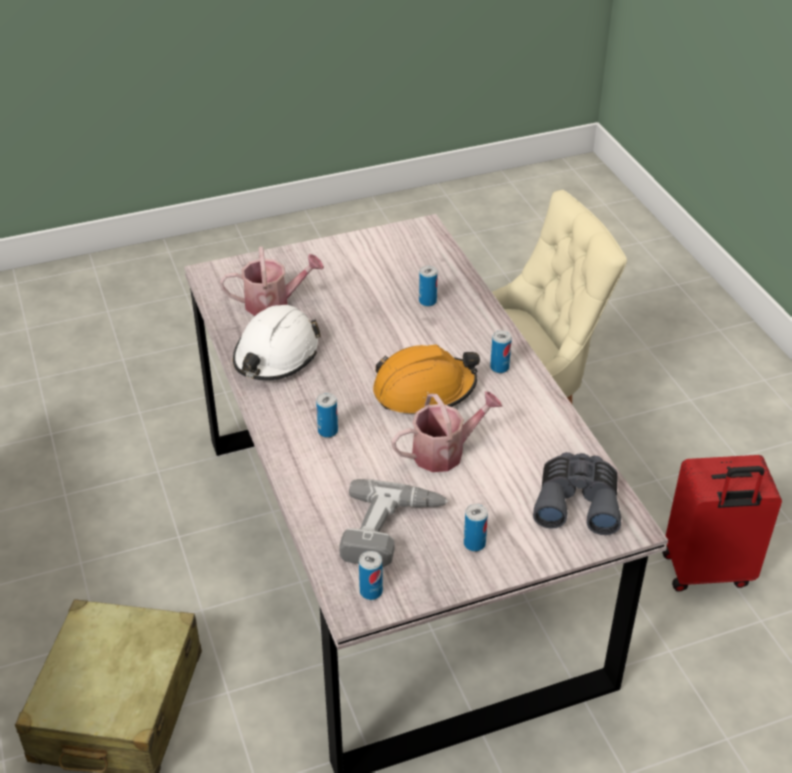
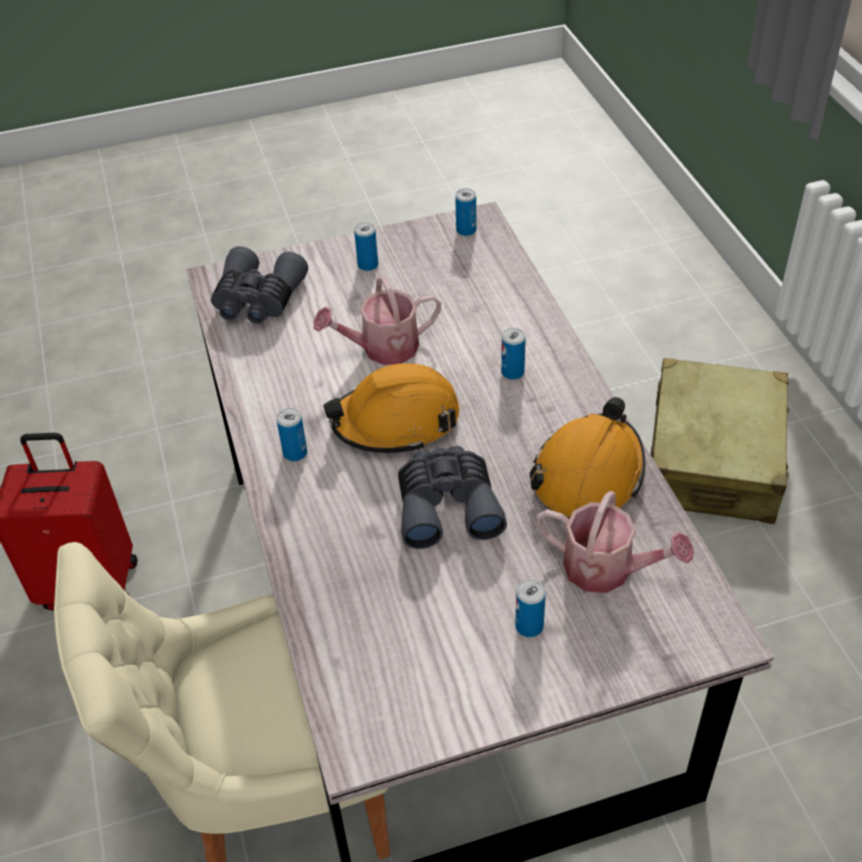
camera: 175 degrees left, 5 degrees up
watering can [220,247,324,316] -> watering can turned 150 degrees counterclockwise [536,491,693,593]
white hard hat [233,305,321,380] -> orange hard hat [530,397,646,518]
power drill [339,479,449,567] -> none
can [419,266,438,306] -> can moved to [515,580,546,637]
none -> grey binoculars [398,446,507,549]

